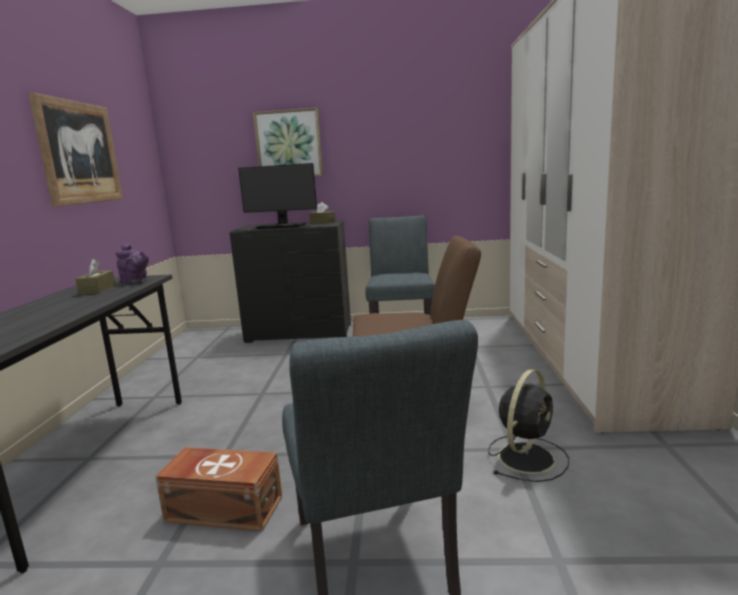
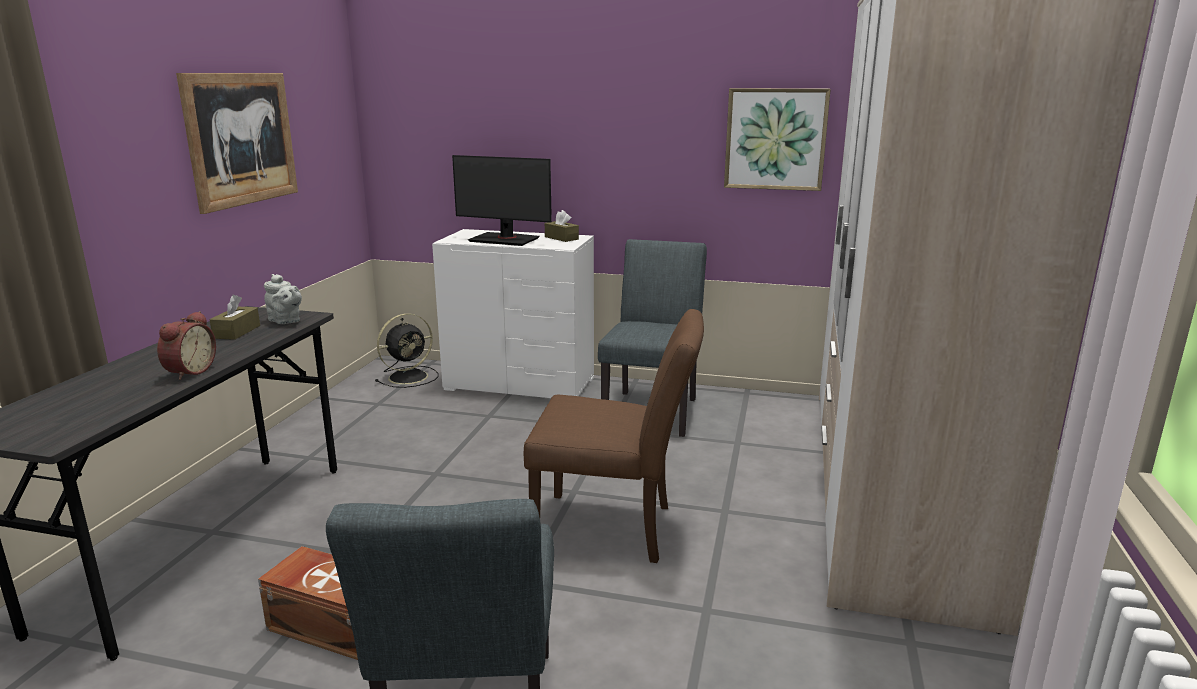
camera: 10 degrees right, 5 degrees up
purple teapot [116,244,149,283] -> grey teapot [264,274,302,324]
black dresser [229,220,351,343] -> white dresser [432,229,594,398]
picture [253,108,323,176] -> picture moved to [724,88,831,191]
black fan [488,369,569,482] -> black fan moved to [375,313,438,388]
none -> alarm clock [157,311,216,380]

